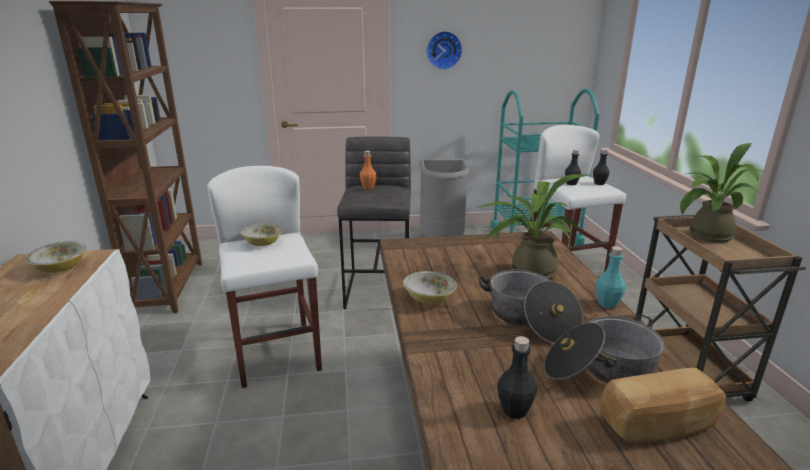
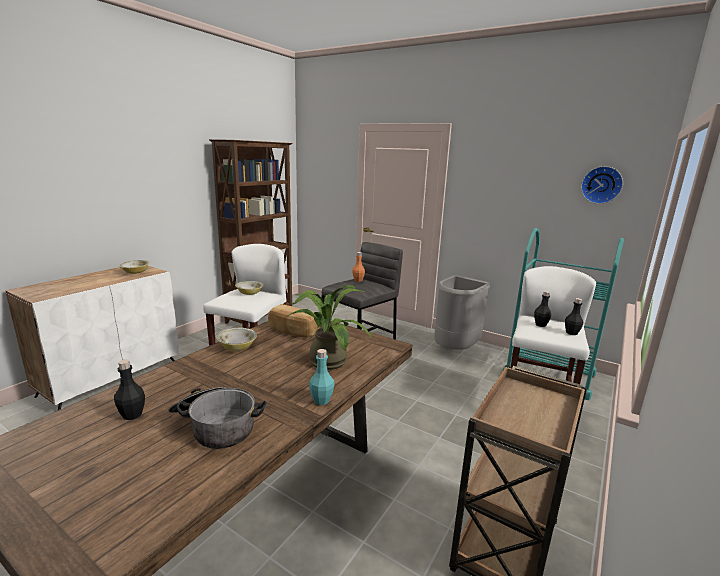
camera: 40 degrees right, 5 degrees down
wall clock [426,31,462,70] -> wall clock moved to [581,166,623,204]
cooking pot [478,270,583,343] -> none
bread [600,368,726,443] -> bread moved to [268,304,320,338]
potted plant [680,143,762,243] -> none

